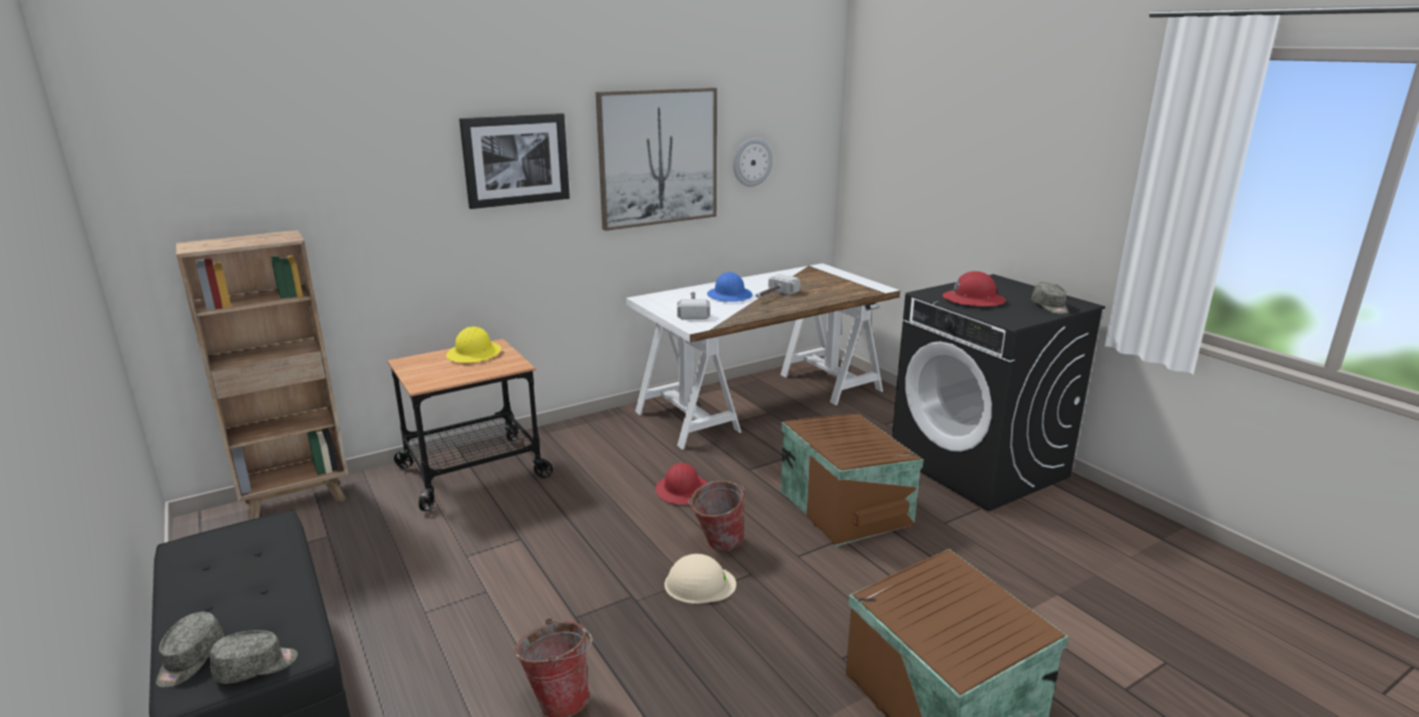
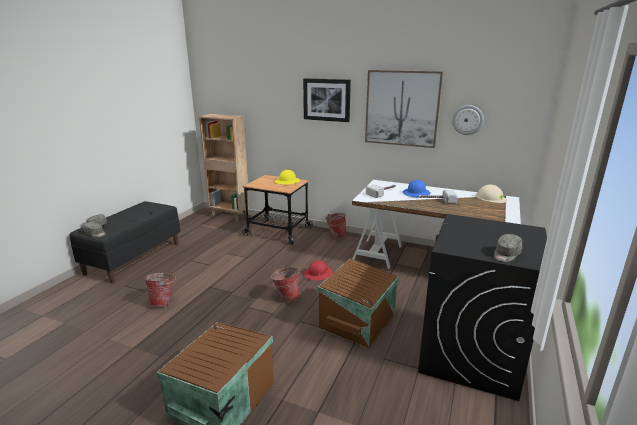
camera: 55 degrees right, 0 degrees up
beige hard hat [664,554,736,604] -> beige hard hat moved to [476,185,508,203]
red hard hat [943,271,1006,306] -> none
none -> bucket [325,213,347,238]

